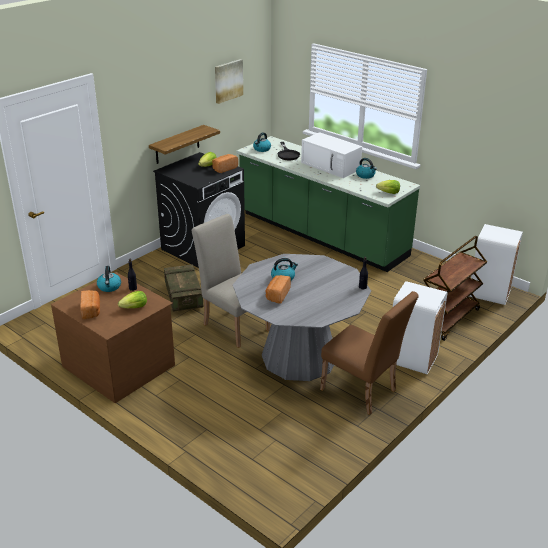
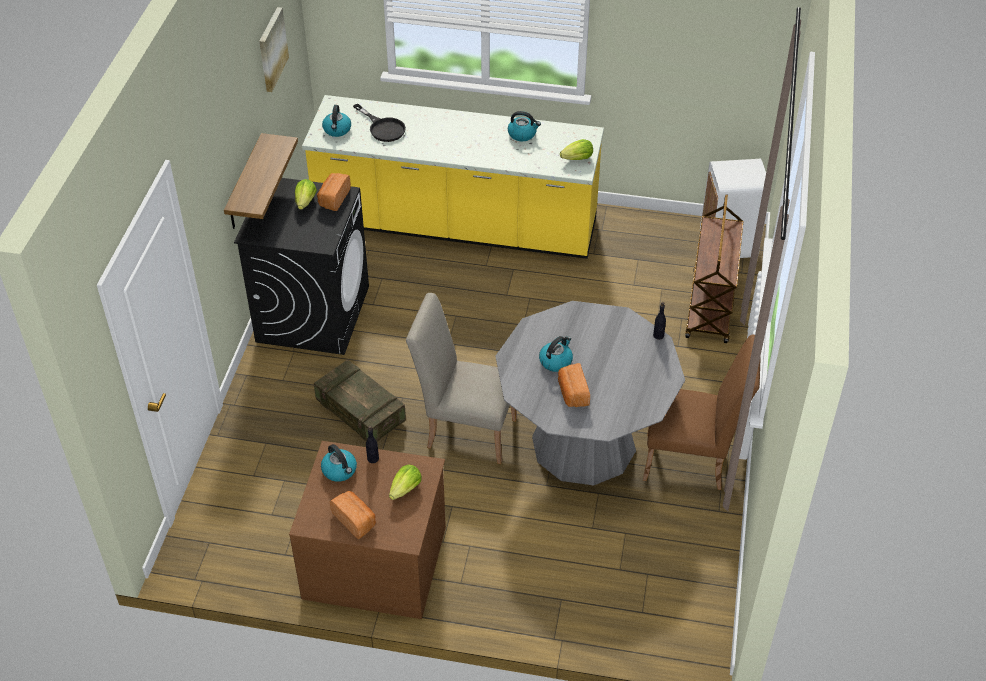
camera: 30 degrees left, 15 degrees up
green counter [237,136,420,272] -> yellow counter [302,95,604,259]
white microwave [301,132,362,178] -> none
white trash can [393,281,448,374] -> none

